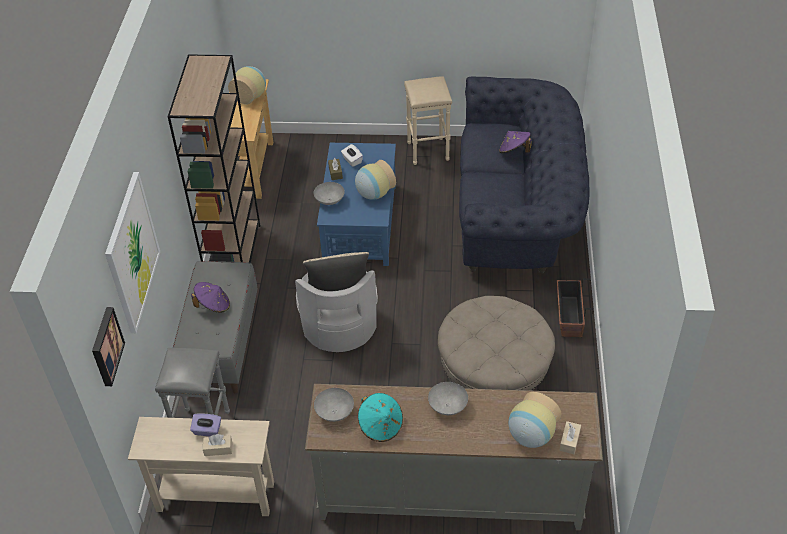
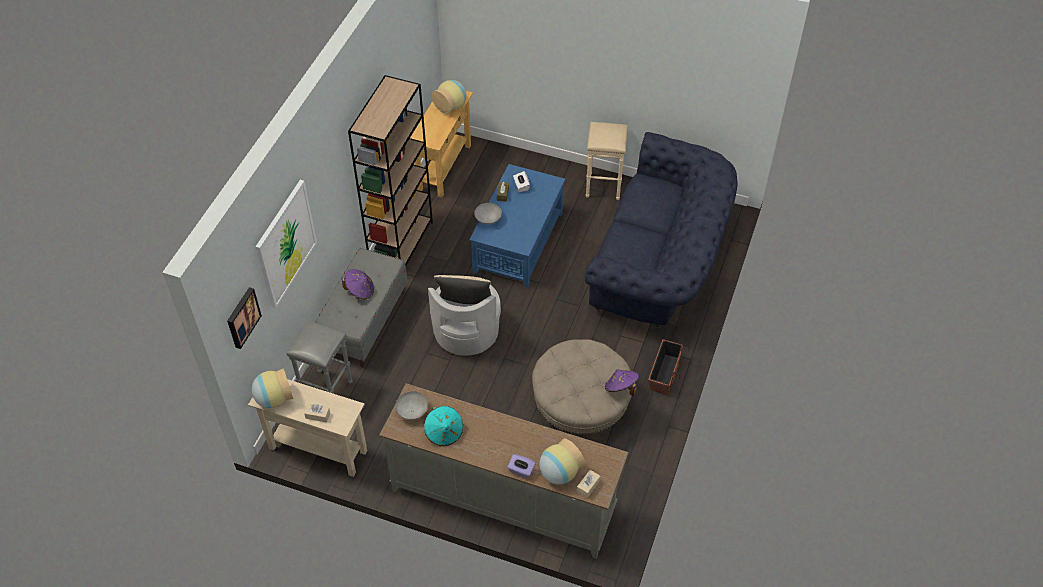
camera: 15 degrees right, 5 degrees up
purple tissue box [190,413,221,437] -> purple tissue box moved to [508,454,536,478]
vase [355,160,396,200] -> vase moved to [252,368,293,408]
grey bowl [428,382,468,415] -> none
purple hat [499,131,532,153] -> purple hat moved to [605,369,639,396]

